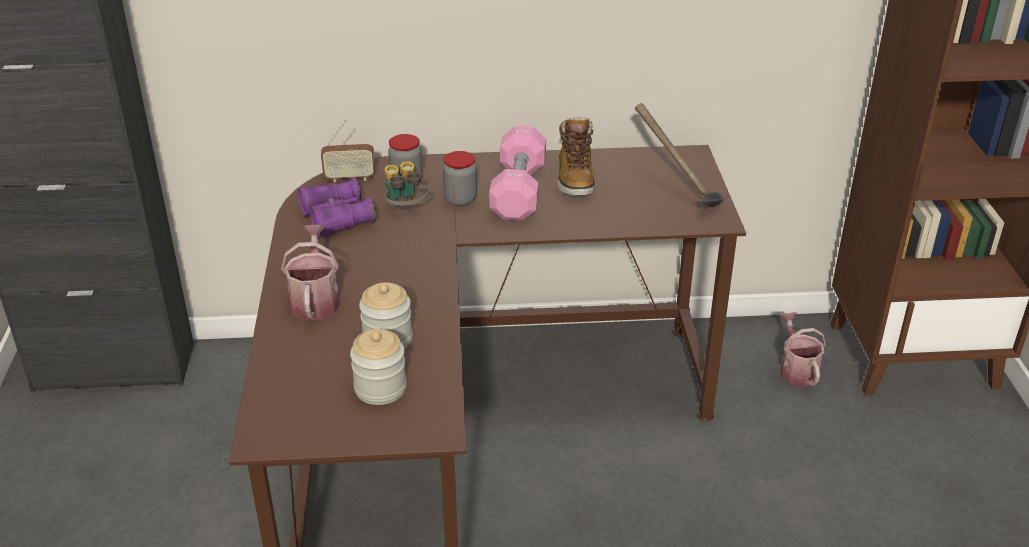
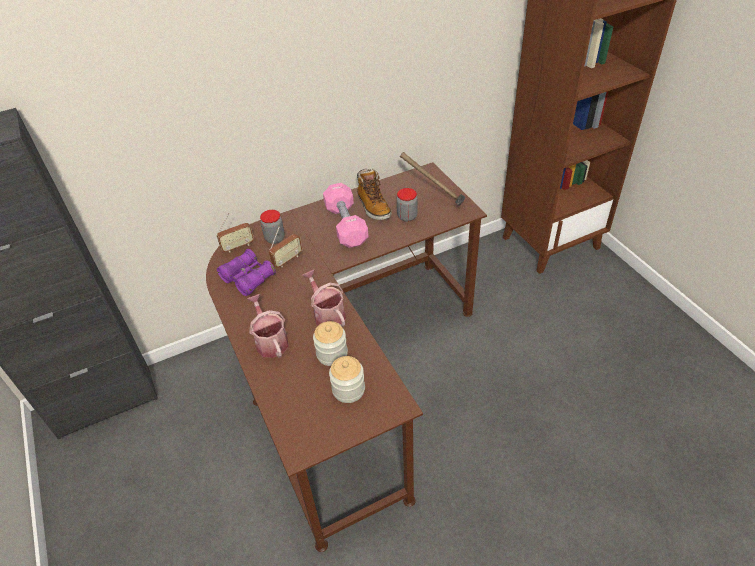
camera: 20 degrees left, 10 degrees up
binoculars [384,161,430,209] -> radio [269,226,302,268]
jar [443,151,477,206] -> jar moved to [397,188,417,222]
watering can [780,312,826,387] -> watering can moved to [302,269,346,328]

